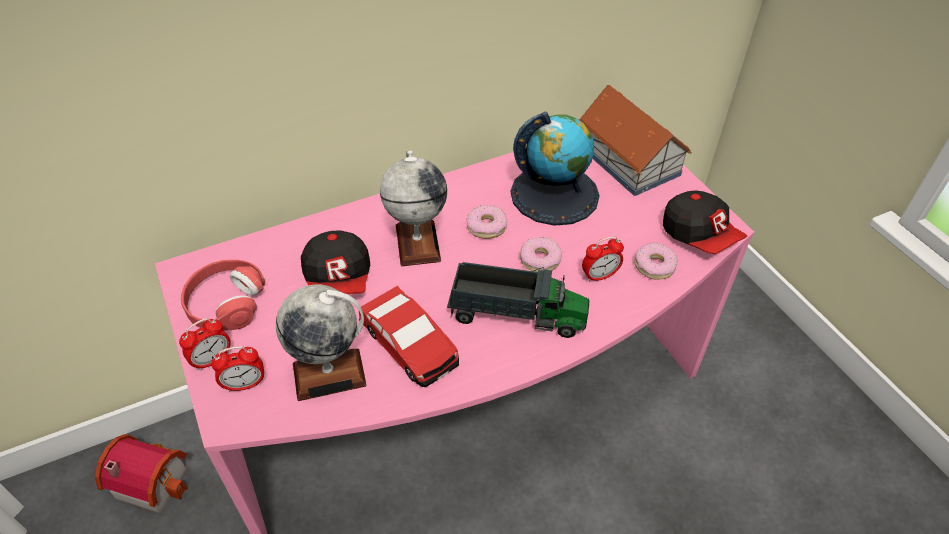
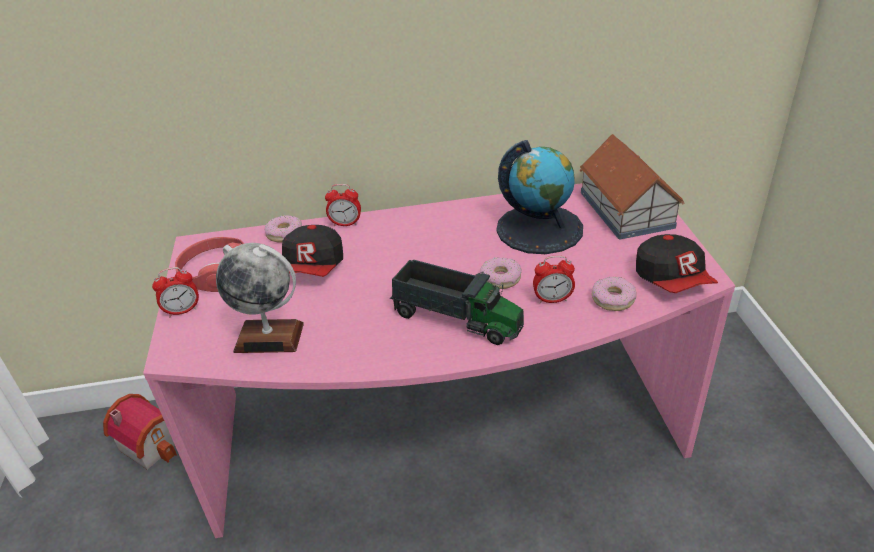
camera: 20 degrees right, 10 degrees down
alarm clock [211,346,264,392] -> alarm clock moved to [325,184,361,226]
toy car [359,286,459,387] -> none
globe [380,151,447,266] -> none
donut [466,205,507,239] -> donut moved to [264,215,302,243]

